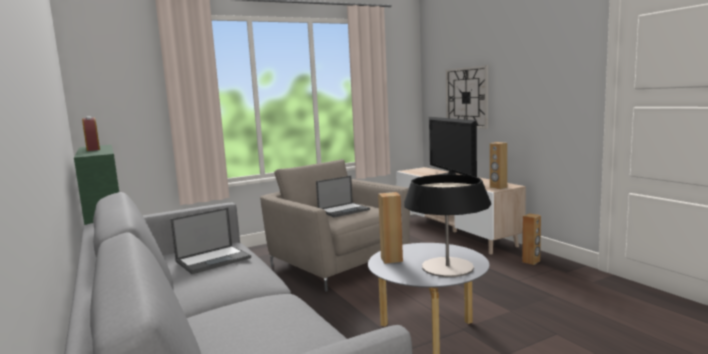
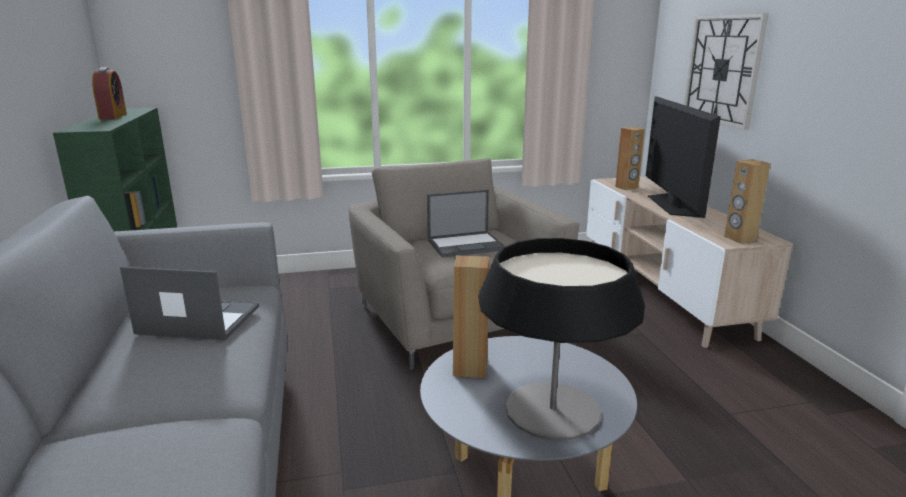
camera: 15 degrees right, 10 degrees up
laptop [170,207,251,274] -> laptop turned 150 degrees counterclockwise [120,267,259,340]
brown speaker [522,213,541,265] -> brown speaker moved to [615,127,645,190]

